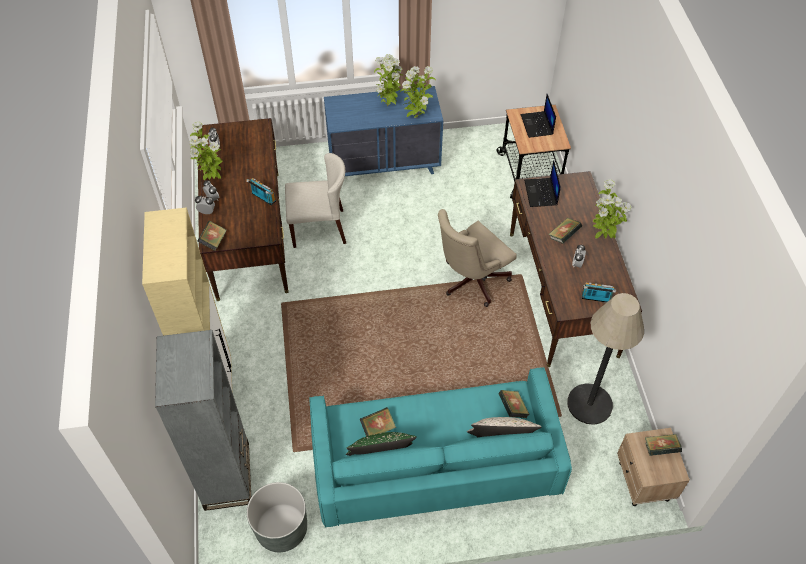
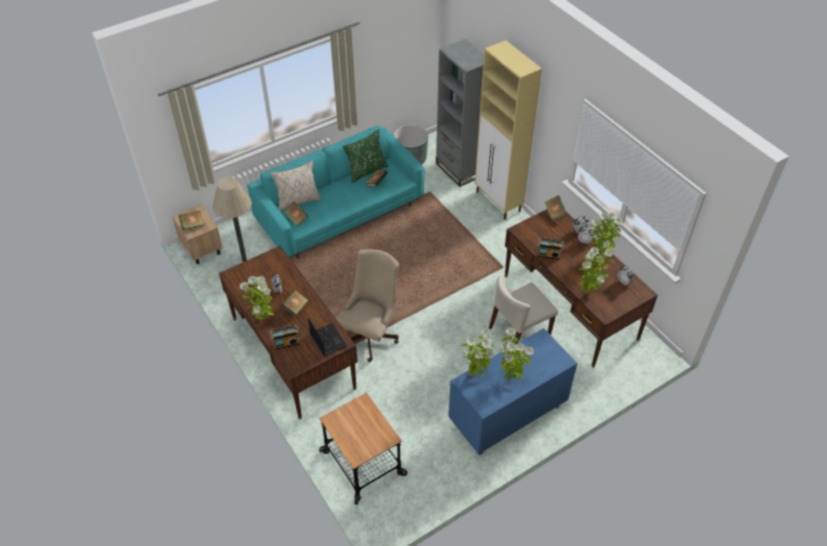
camera: 155 degrees right, 5 degrees down
laptop [521,94,556,138] -> none
radio [582,282,616,302] -> radio moved to [270,325,299,350]
none -> potted plant [578,247,614,293]

